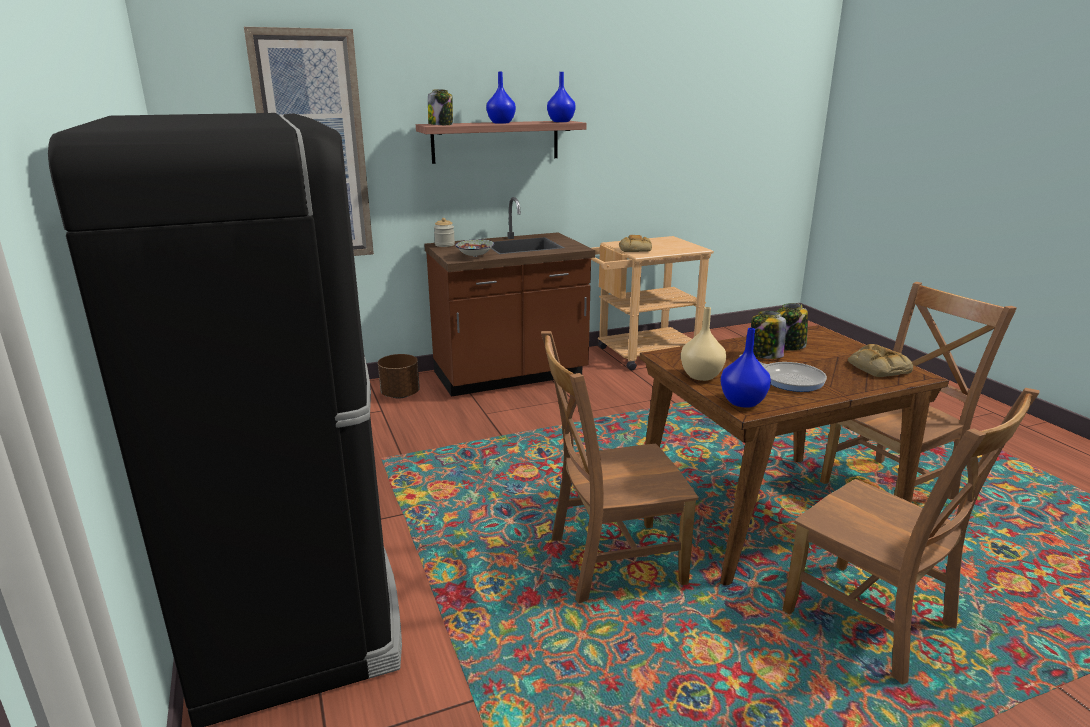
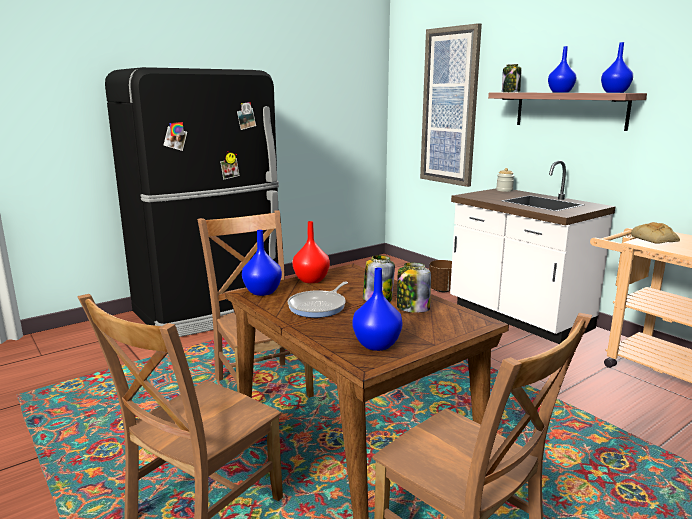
camera: 75 degrees right, 5 degrees down
brown counter [424,197,595,397] -> white counter [450,160,616,344]
bowl [455,239,494,257] -> none
beige vase [681,307,726,381] -> red vase [293,221,330,283]
bread [848,344,913,377] -> blue vase [353,268,402,351]

